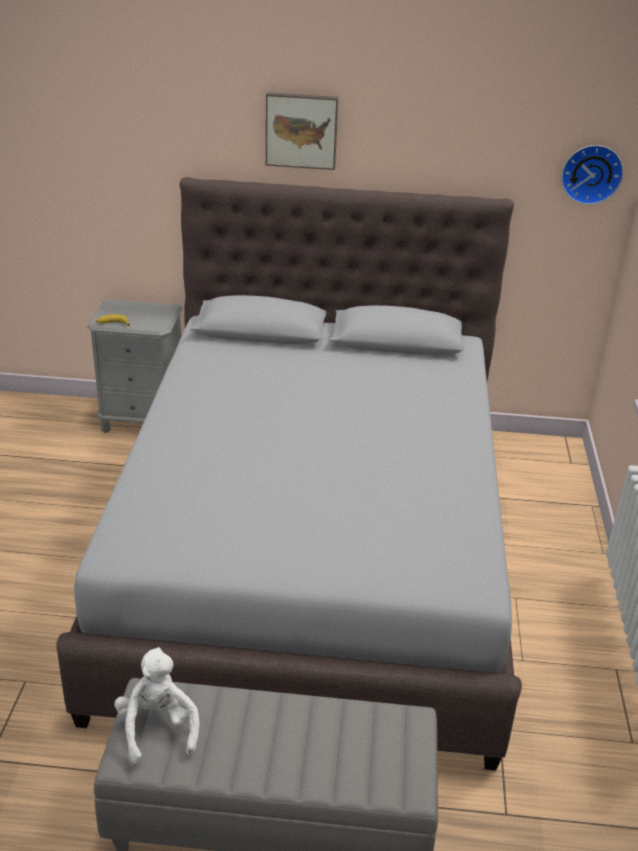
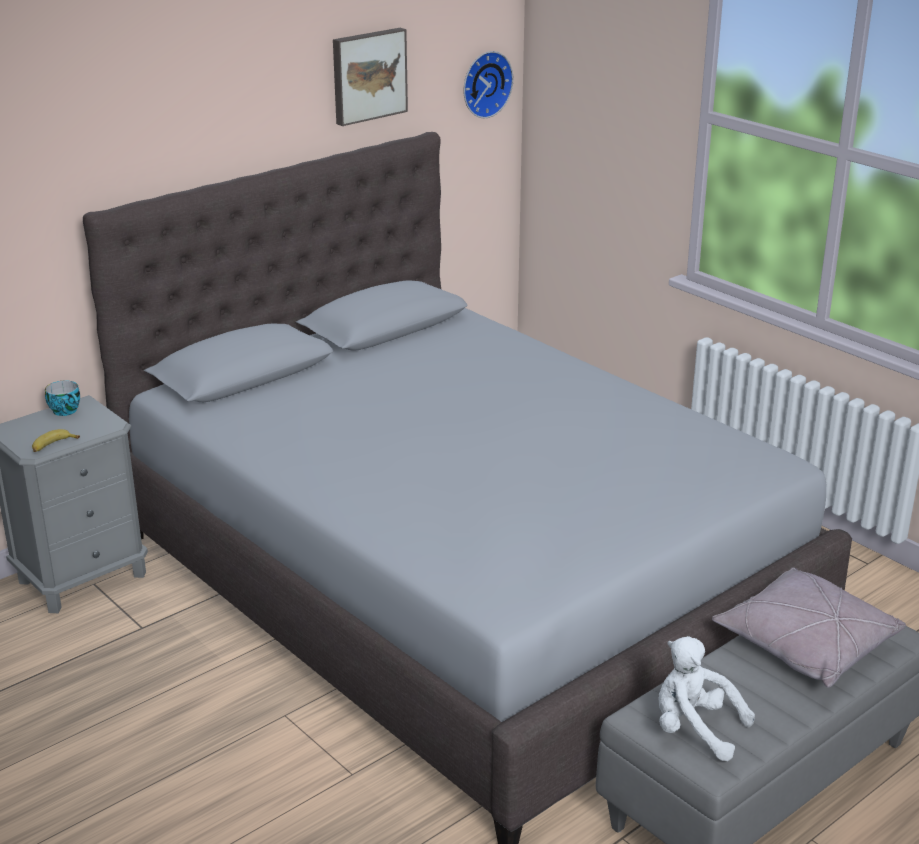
camera: 45 degrees left, 5 degrees down
picture [266,92,338,170] -> picture moved to [333,28,408,126]
none -> cup [45,380,80,416]
none -> purple pillow [712,568,906,688]

